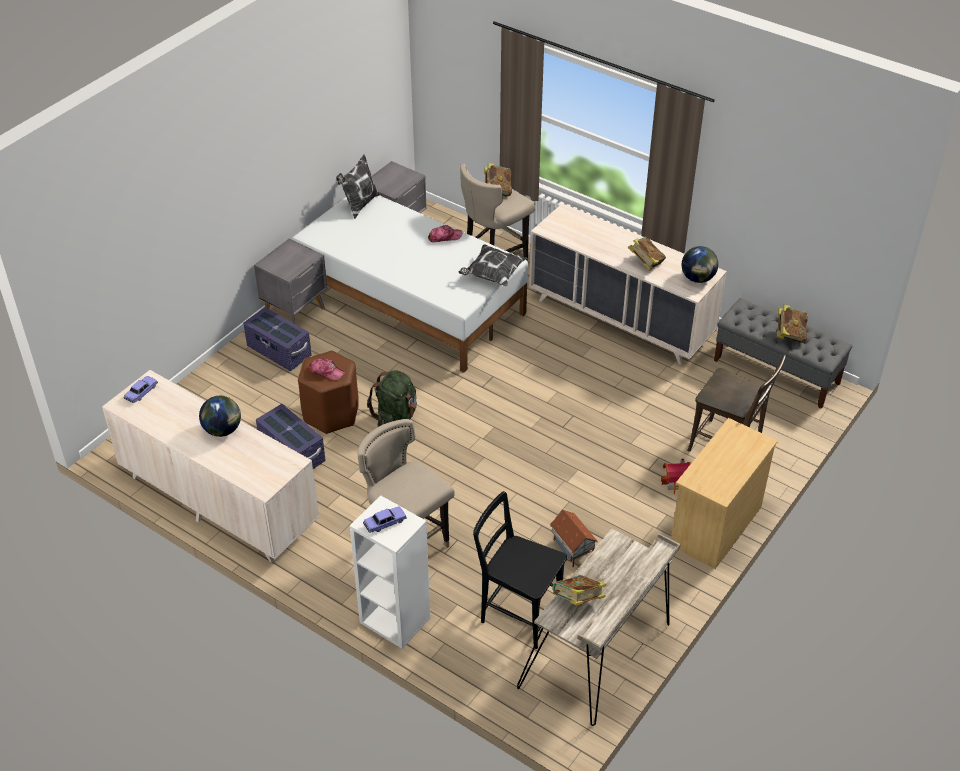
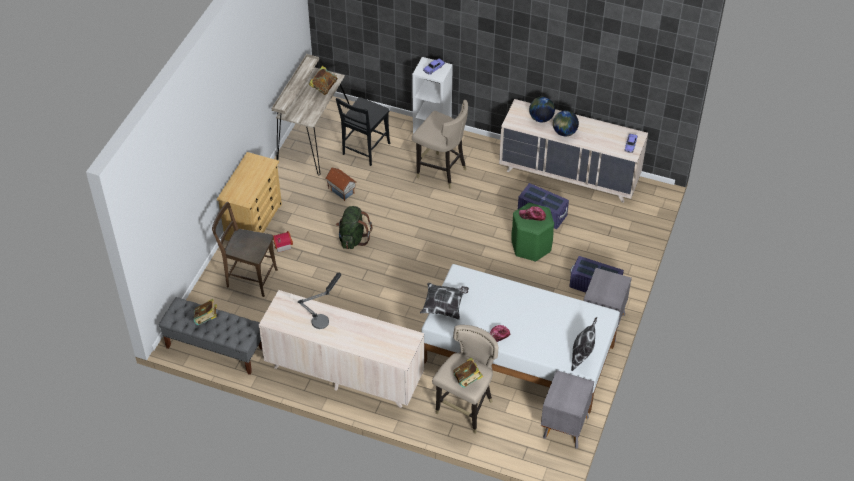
camera: 165 degrees right, 5 degrees up
brown stool [298,351,359,434] -> green stool [511,203,554,262]
green backpack [367,370,417,427] -> green backpack moved to [336,206,373,249]
black chair [473,491,567,649] -> black chair turned 105 degrees clockwise [336,97,390,166]
book [628,237,666,270] -> table lamp [298,273,341,329]
globe [682,246,718,283] -> globe moved to [529,97,555,122]

